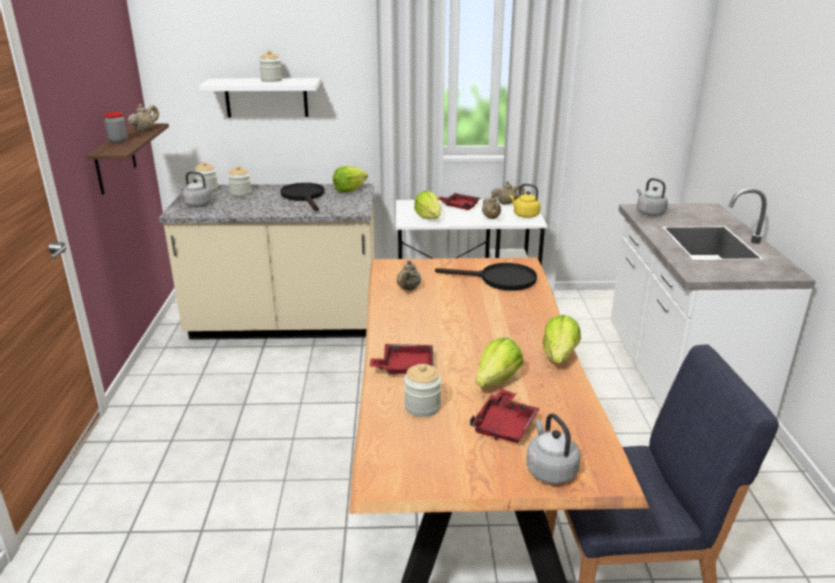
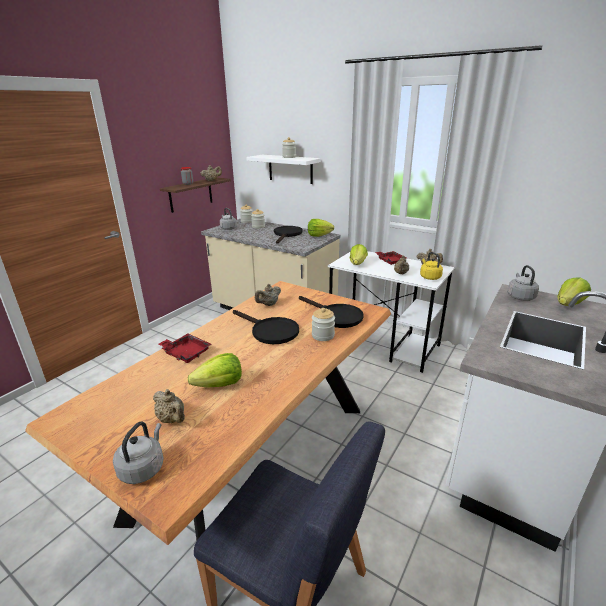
camera: 35 degrees right, 0 degrees up
jar [404,364,441,417] -> jar moved to [312,308,335,341]
red tray [470,389,540,443] -> beige teapot [153,389,185,423]
lettuce [543,315,581,364] -> lettuce moved to [557,277,591,306]
none -> black frying pan [233,310,299,344]

